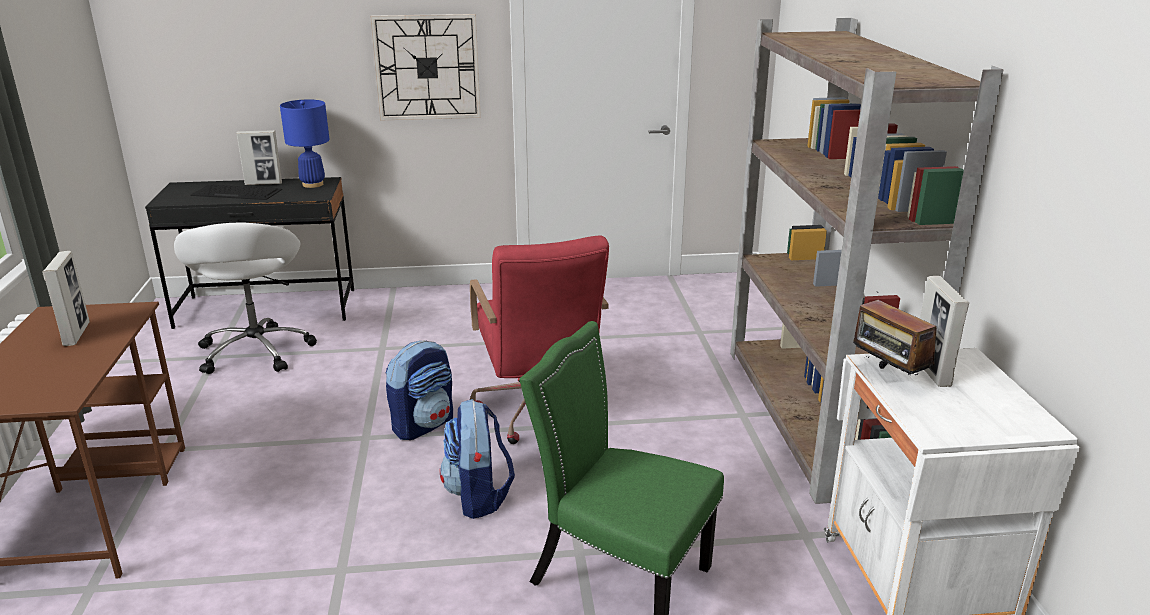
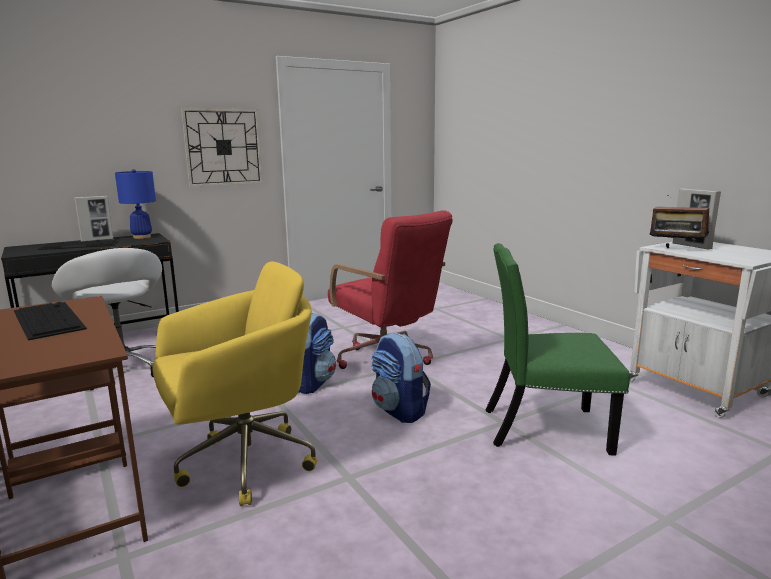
camera: 25 degrees left, 10 degrees down
picture frame [42,251,90,346] -> keyboard [14,302,87,340]
brown bookcase [730,18,1004,504] -> none
none -> yellow office chair [152,262,317,506]

